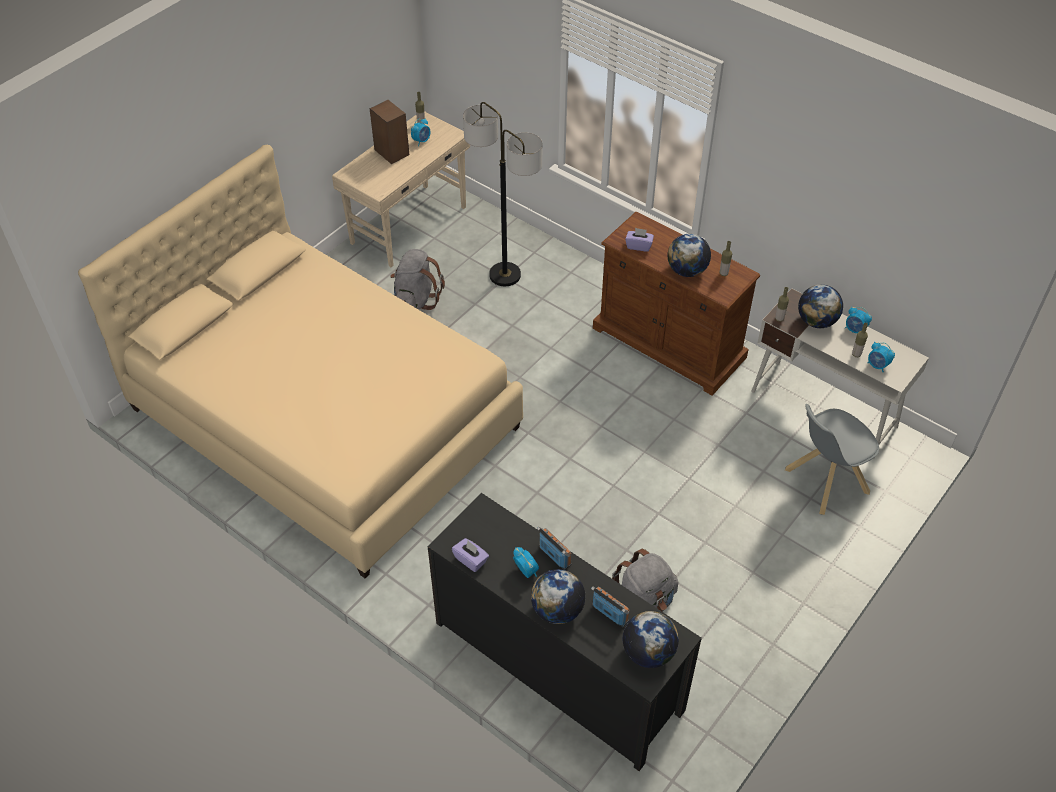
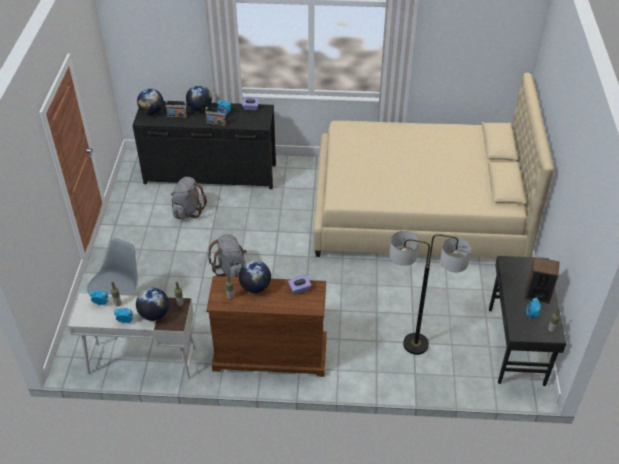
camera: 145 degrees right, 5 degrees down
beige console table [332,111,470,267] -> black console table [489,256,566,386]
grey backpack [390,249,445,310] -> grey backpack moved to [208,234,247,277]

